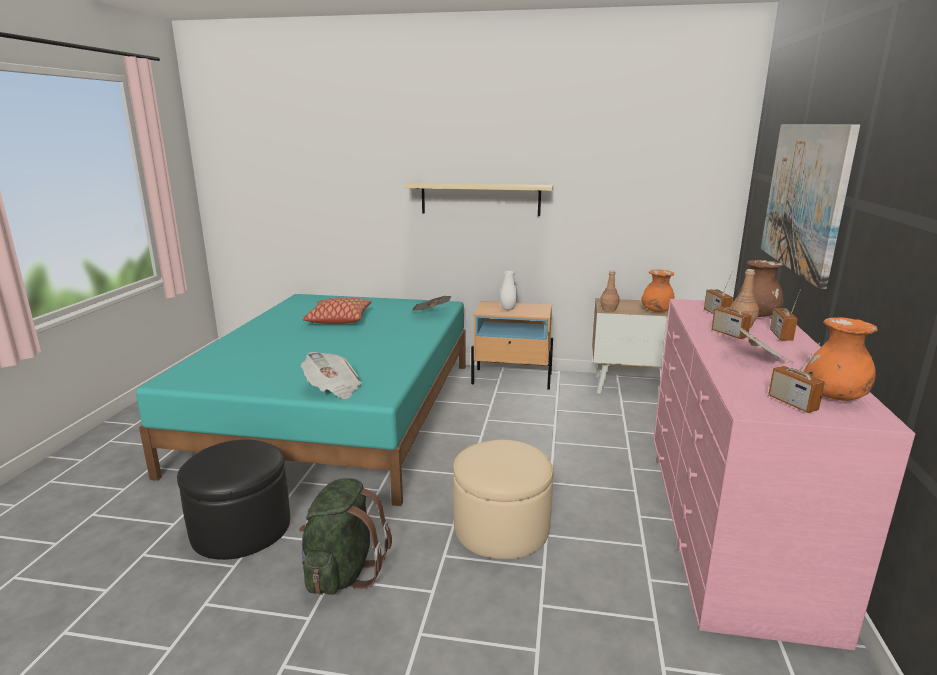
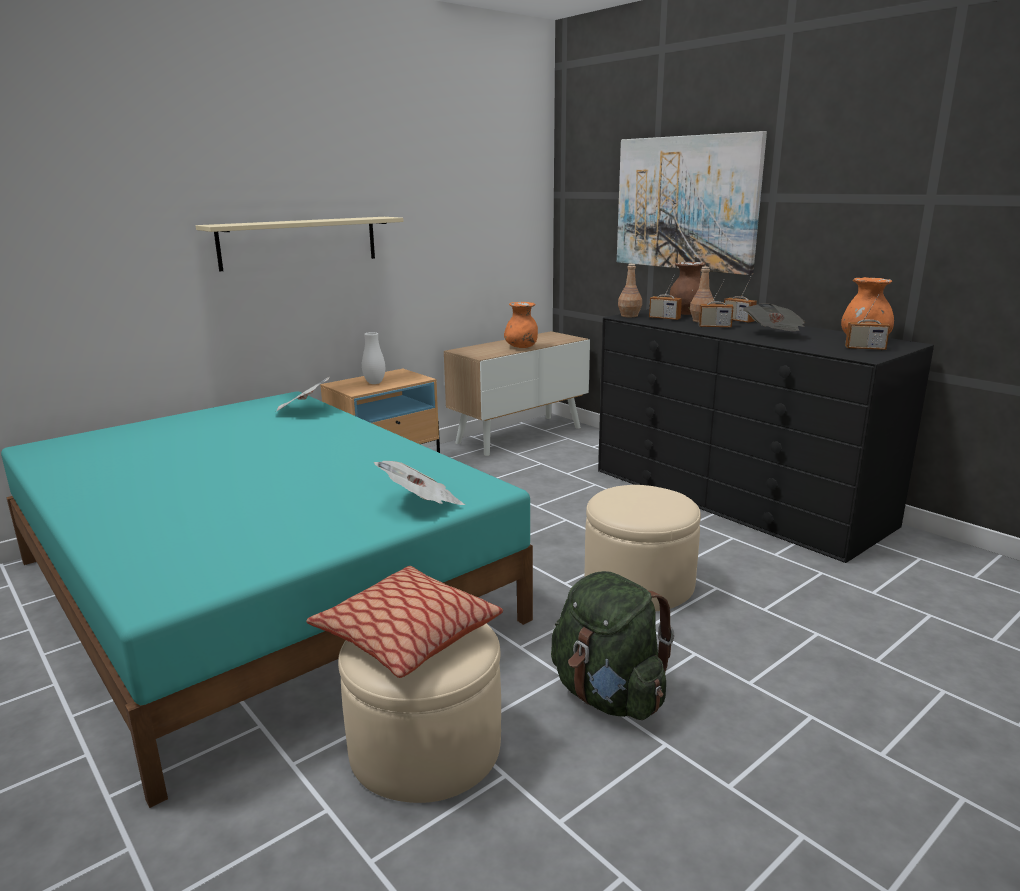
camera: 50 degrees left, 0 degrees up
black ottoman [177,440,290,560] -> beige ottoman [338,624,501,803]
pillow [303,298,371,324] -> pillow moved to [306,566,503,678]
brown bottle [600,270,620,312] -> brown bottle moved to [618,264,642,317]
pink dresser [654,299,915,650] -> black dresser [598,309,934,563]

